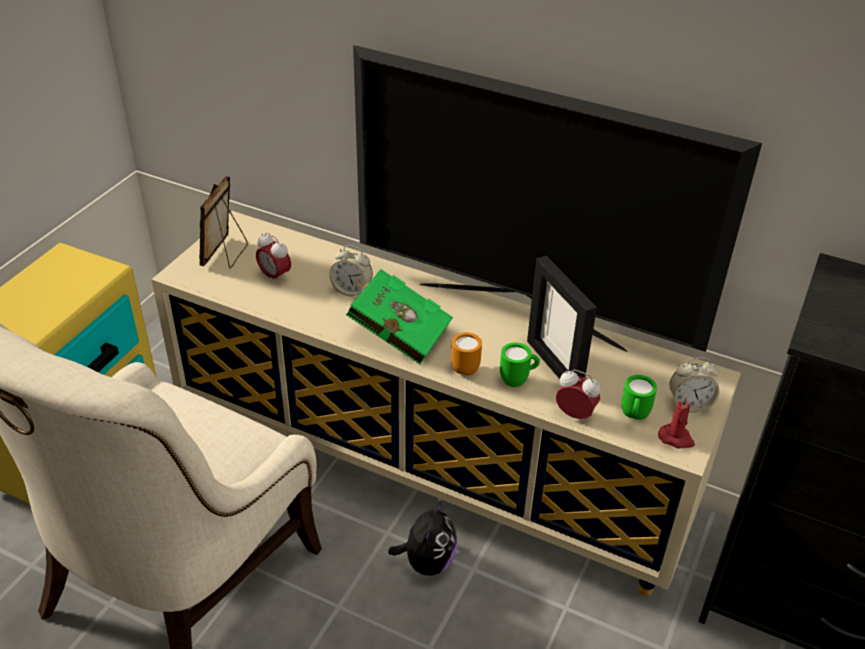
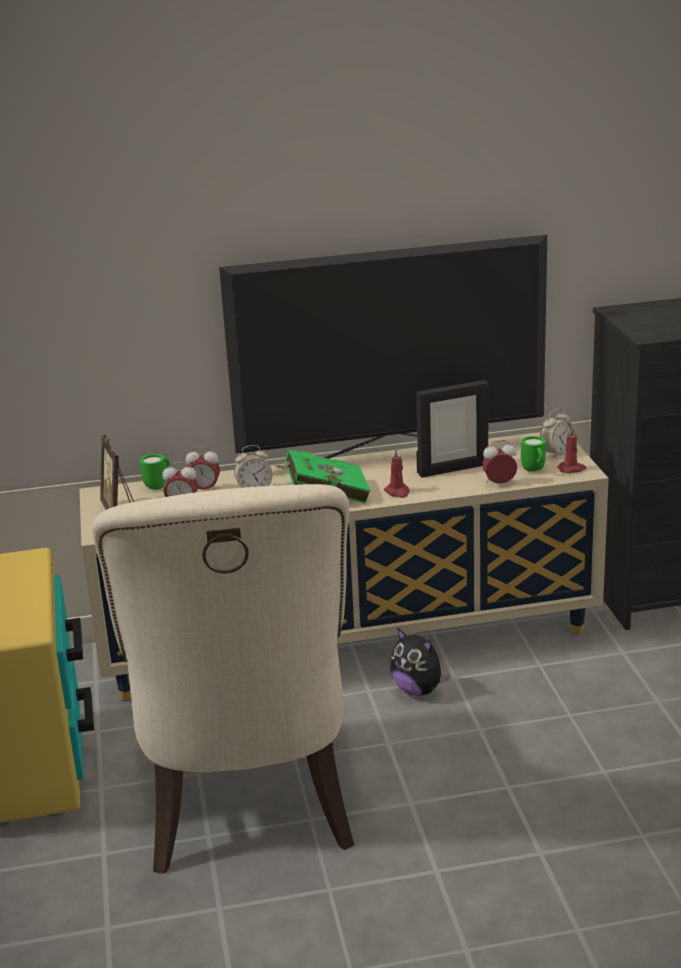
camera: 35 degrees left, 15 degrees down
plush toy [388,499,457,576] -> plush toy turned 150 degrees clockwise [390,627,451,696]
orange mug [451,332,482,375] -> red candle [384,449,410,498]
green mug [500,342,540,387] -> green mug moved to [140,454,170,490]
picture frame [527,256,597,379] -> picture frame turned 45 degrees counterclockwise [416,380,488,478]
none -> alarm clock [186,447,220,490]

